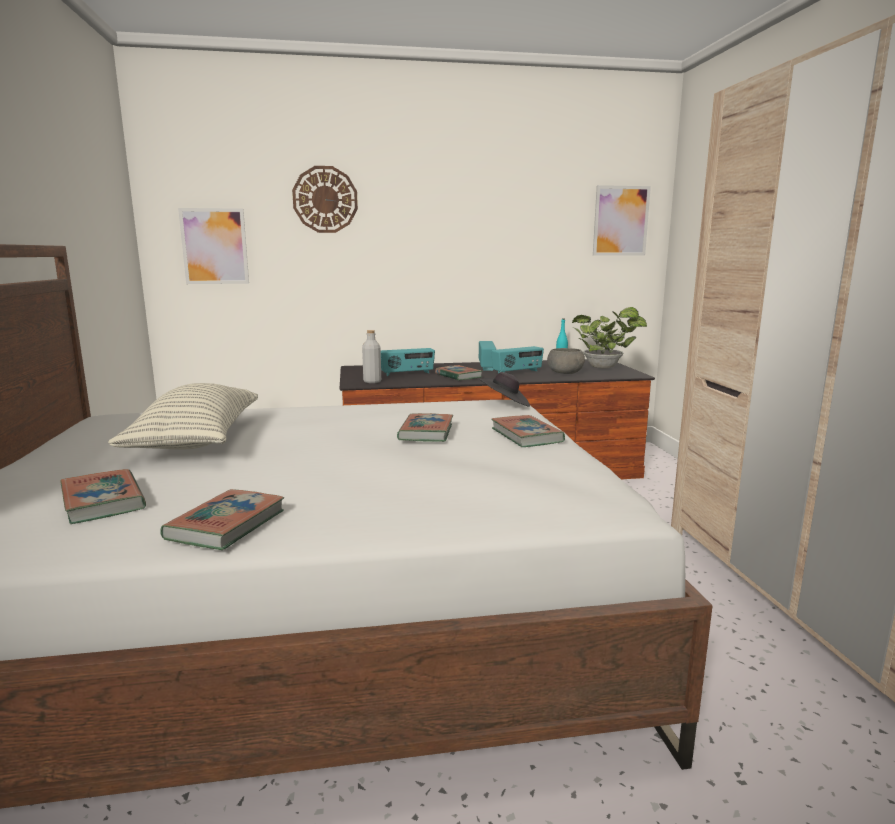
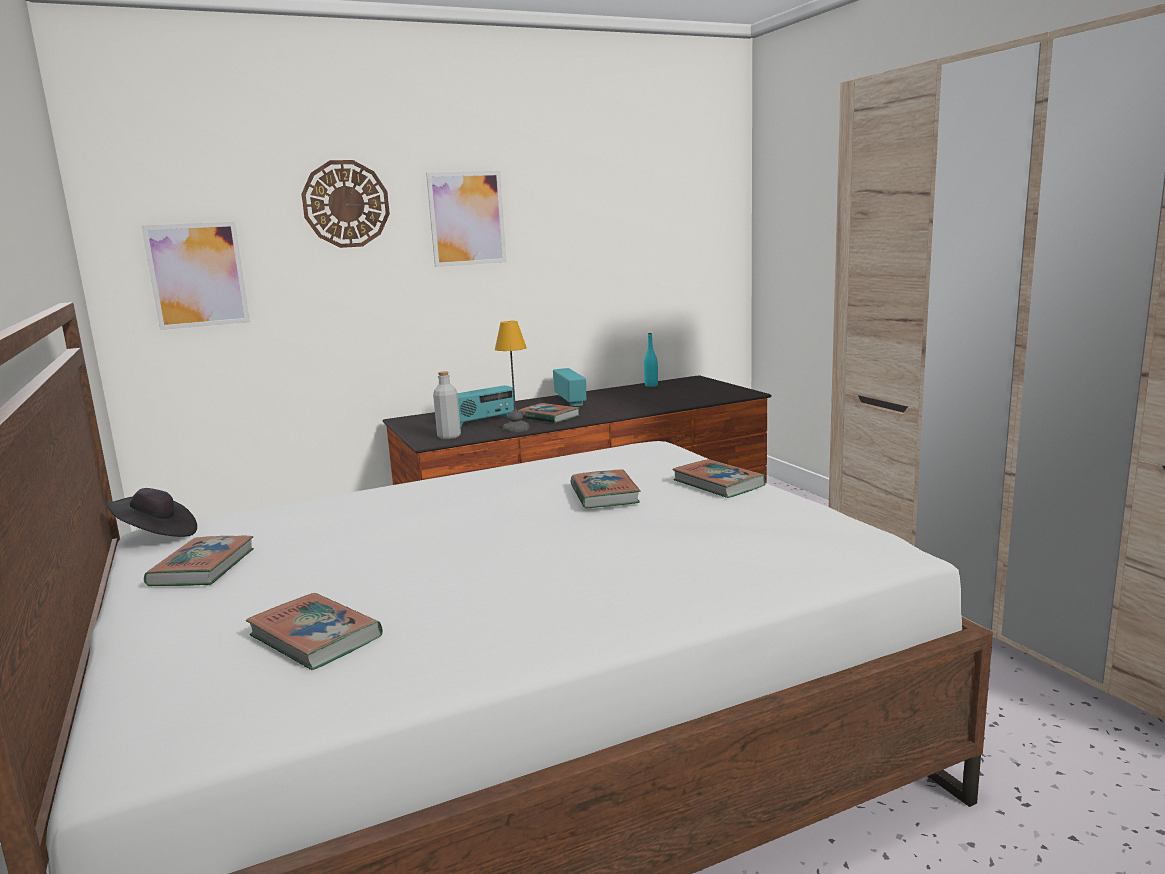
camera: 15 degrees left, 0 degrees up
pillow [108,383,258,450] -> none
book [160,489,284,550] -> book moved to [144,536,254,586]
black hat [479,372,530,407] -> black hat moved to [107,488,197,537]
radio [491,346,544,374] -> none
grey bowl [547,348,585,374] -> none
potted plant [572,307,647,369] -> none
picture [593,185,651,256] -> picture moved to [426,171,506,267]
none -> table lamp [495,321,530,432]

